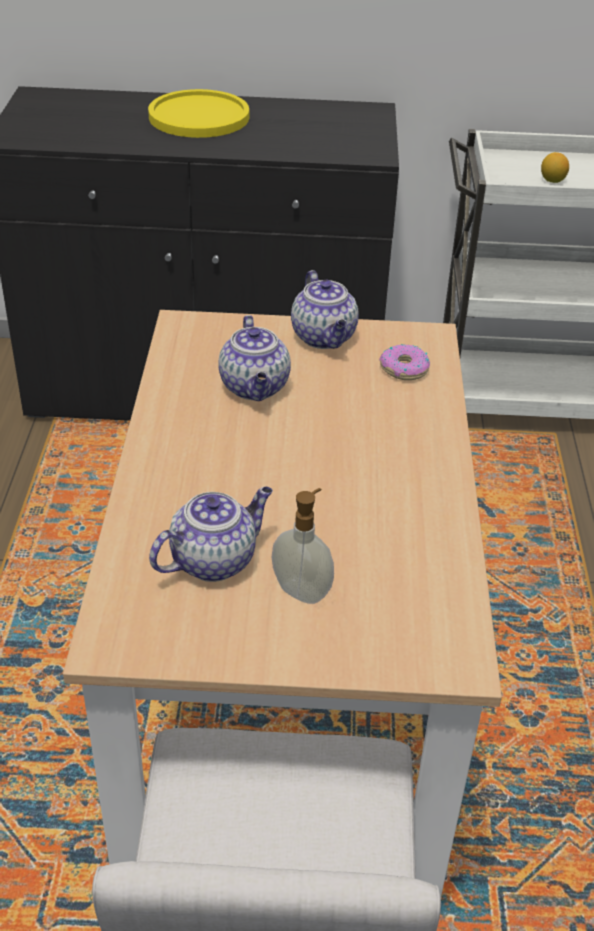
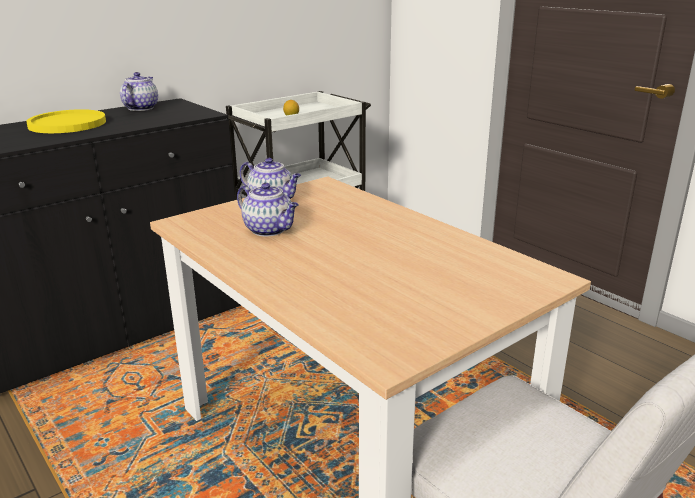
camera: 40 degrees left, 15 degrees down
teapot [149,487,273,582] -> teapot moved to [120,72,158,111]
soap dispenser [272,488,334,604] -> none
donut [379,344,430,380] -> none

